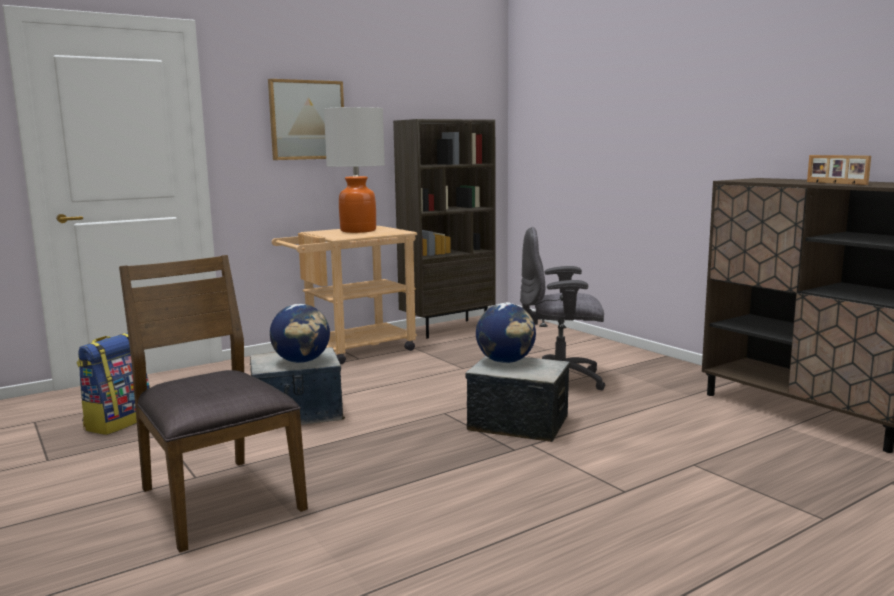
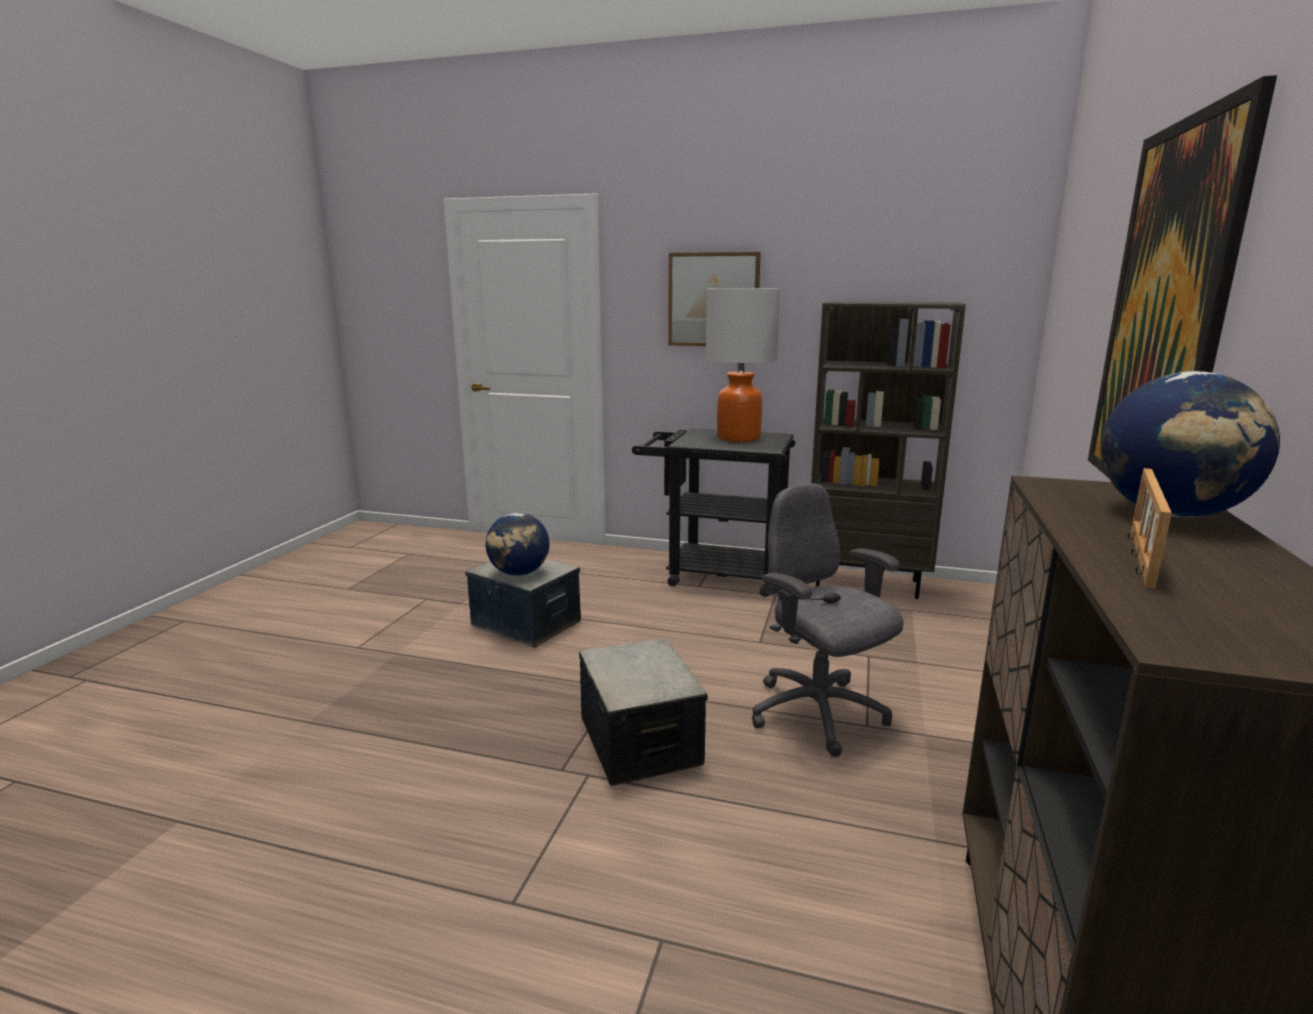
camera: 50 degrees right, 5 degrees up
backpack [77,333,150,435] -> none
brown chair [119,255,308,552] -> none
beige cart [272,226,417,364] -> black cart [632,429,795,597]
globe [476,303,536,363] -> globe moved to [1101,371,1280,517]
none -> picture [1088,75,1277,477]

